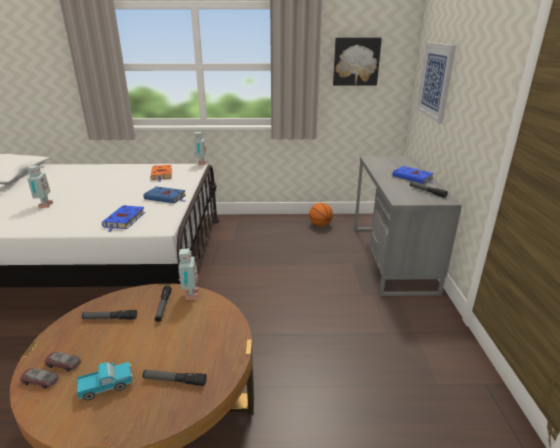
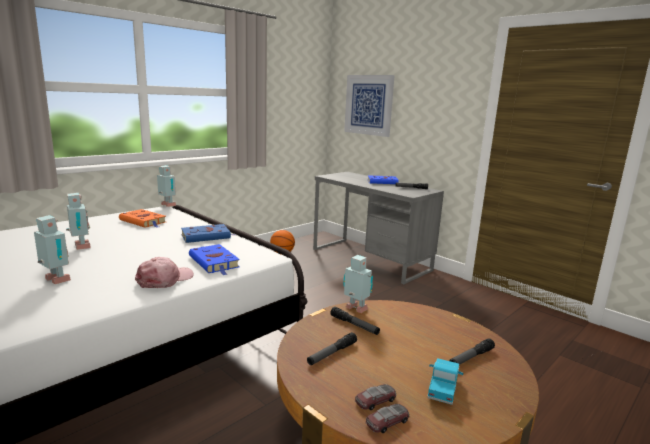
camera: 45 degrees left, 10 degrees down
picture [333,37,382,86] -> none
none -> toy robot [66,193,91,250]
none -> pink cap [135,257,194,288]

